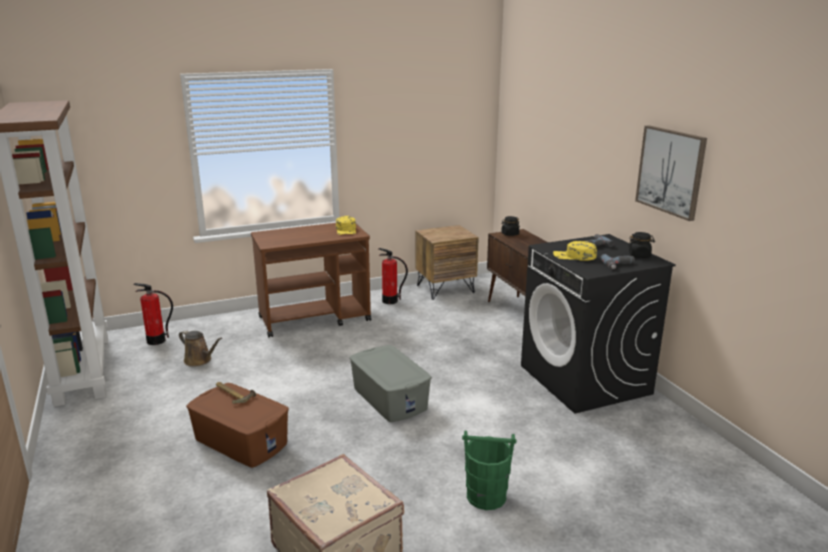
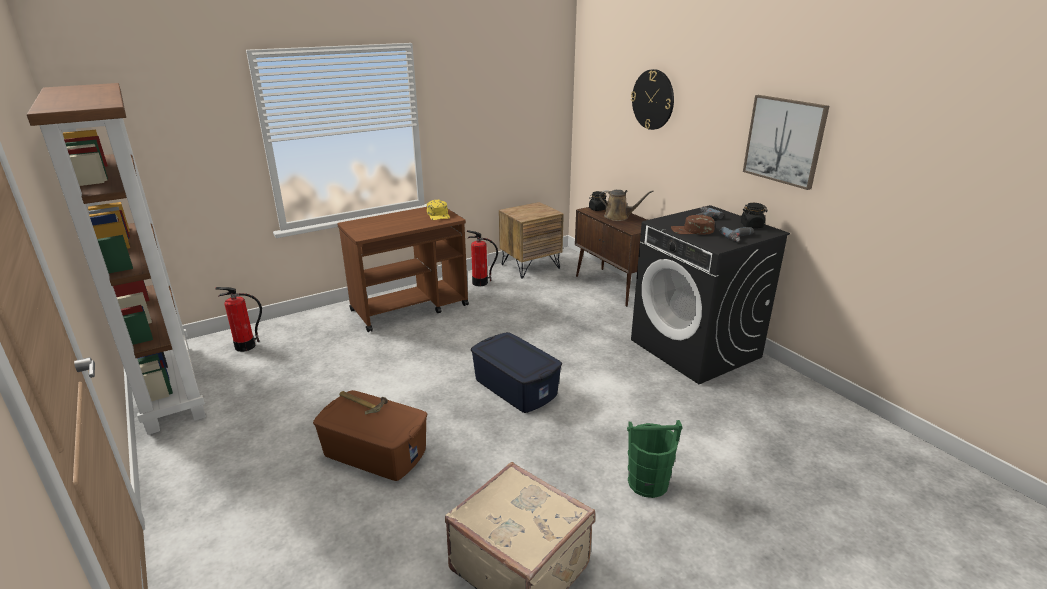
camera: 10 degrees left, 5 degrees up
brown watering can [179,330,222,367] -> brown watering can moved to [599,190,654,221]
grey storage box [349,345,432,422] -> blue storage box [471,332,562,413]
yellow cap [553,241,597,261] -> brown cap [671,215,715,235]
none -> wall clock [631,69,674,130]

